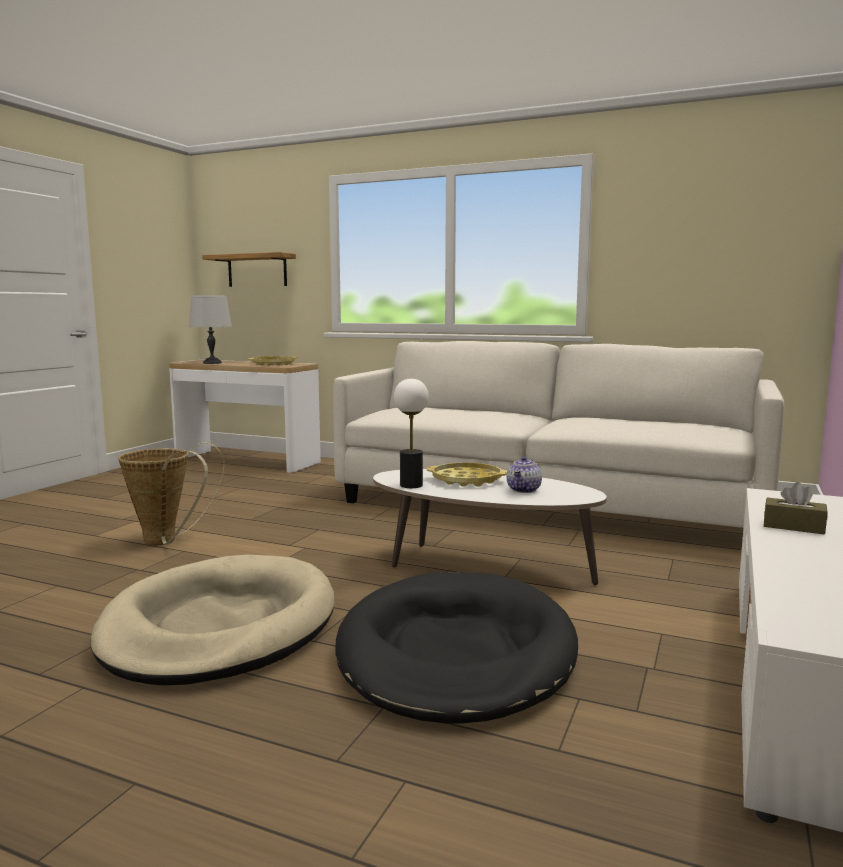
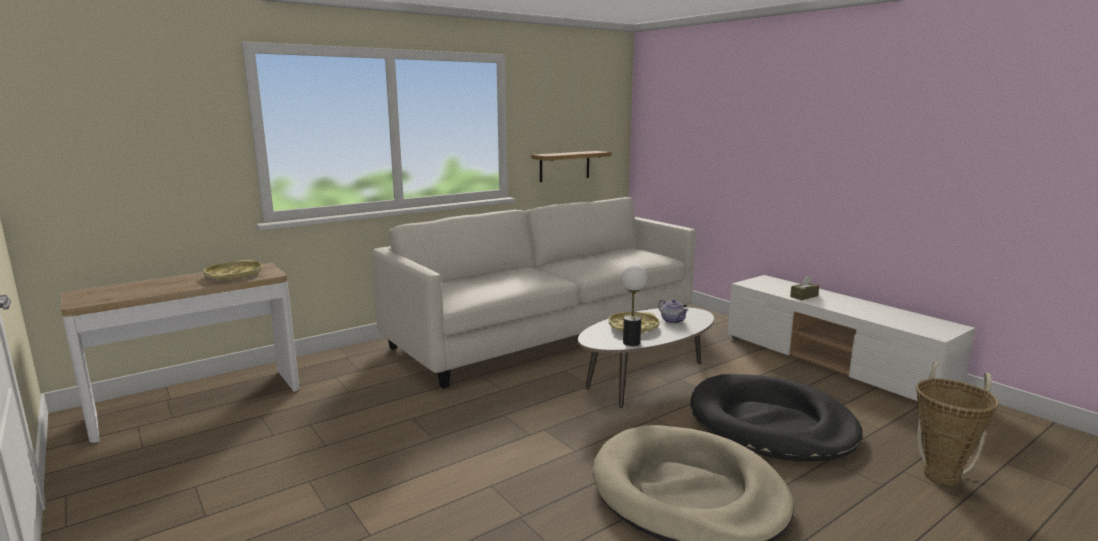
camera: 60 degrees left, 5 degrees up
basket [118,442,225,546] -> basket moved to [916,362,999,486]
grey table lamp [189,295,232,364] -> none
shelf [202,252,296,287] -> shelf moved to [531,151,612,182]

